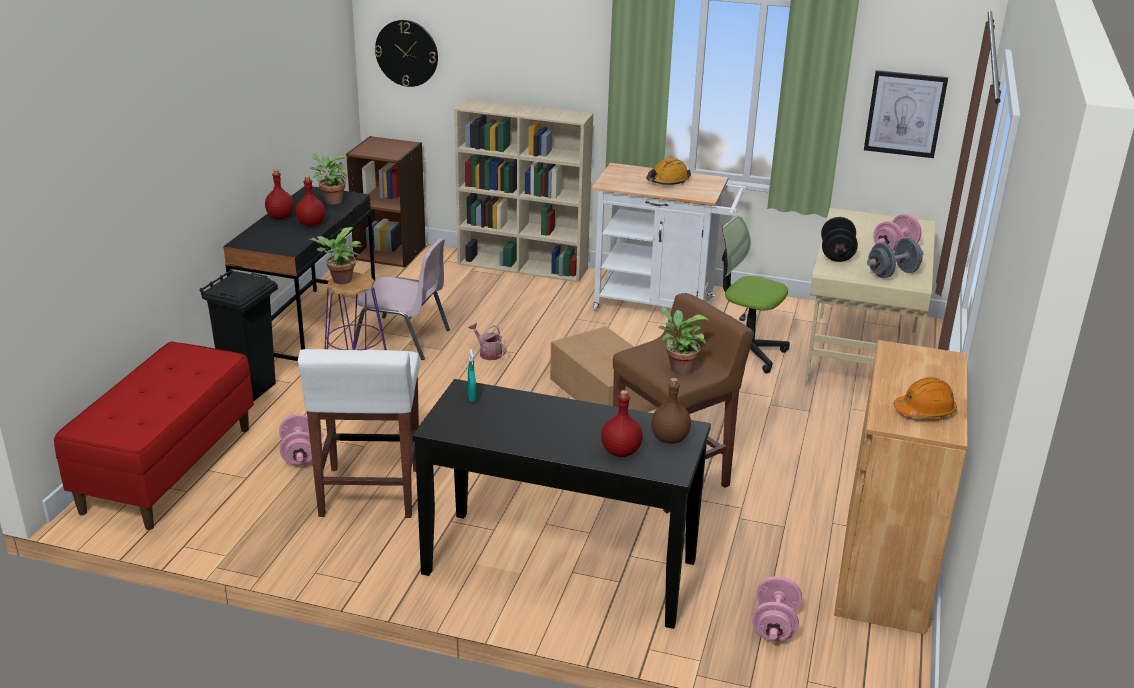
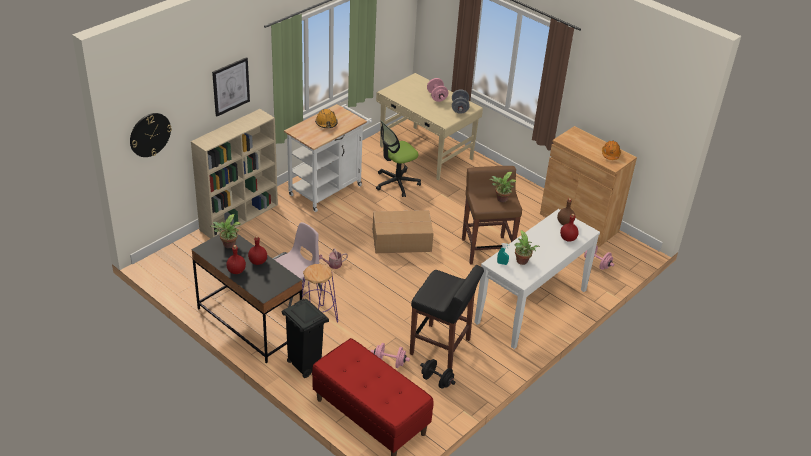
camera: 65 degrees left, 10 degrees up
white stool [298,349,420,518] -> black stool [410,265,484,369]
potted plant [309,227,362,284] -> potted plant moved to [515,230,540,265]
brown bookcase [346,136,426,268] -> none
black console table [412,379,711,629] -> white console table [474,209,600,349]
black dumbbell [821,217,858,262] -> black dumbbell moved to [420,359,456,389]
picture [864,70,948,158] -> picture moved to [212,57,250,116]

